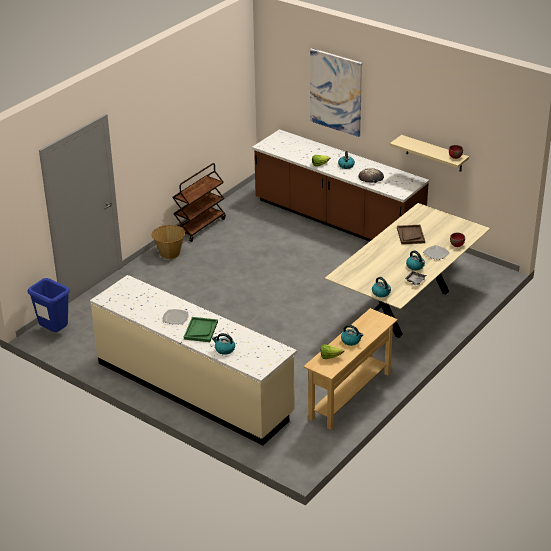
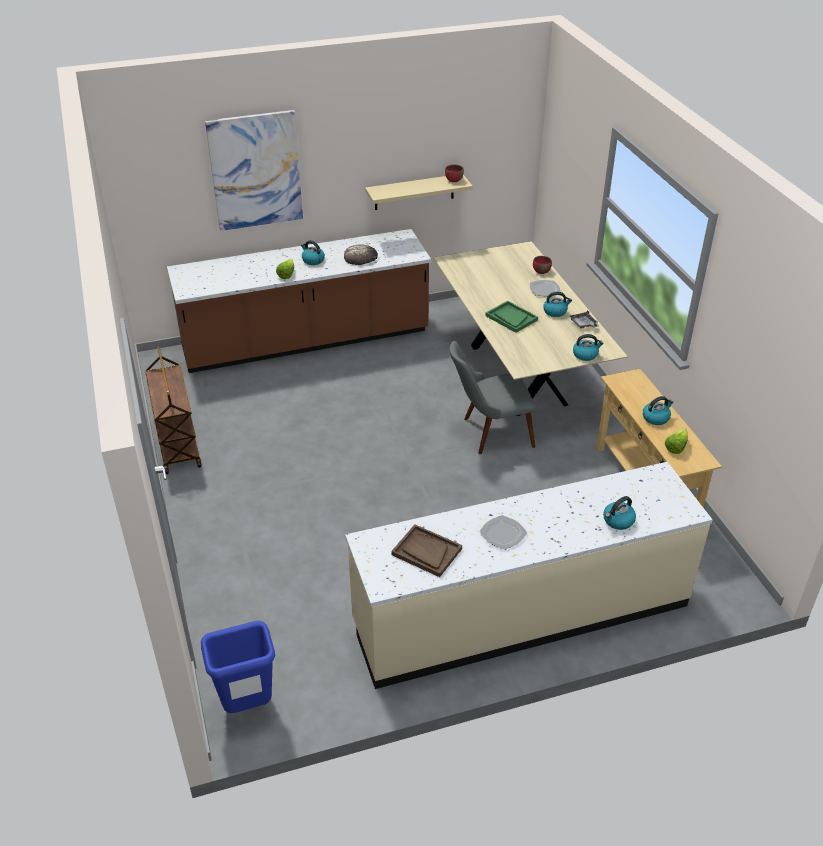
camera: 55 degrees left, 5 degrees up
basket [152,225,185,259] -> none
green tray [184,317,218,342] -> green tray moved to [485,301,538,333]
brown tray [397,225,425,244] -> brown tray moved to [391,524,462,577]
none -> grey chair [449,341,535,454]

